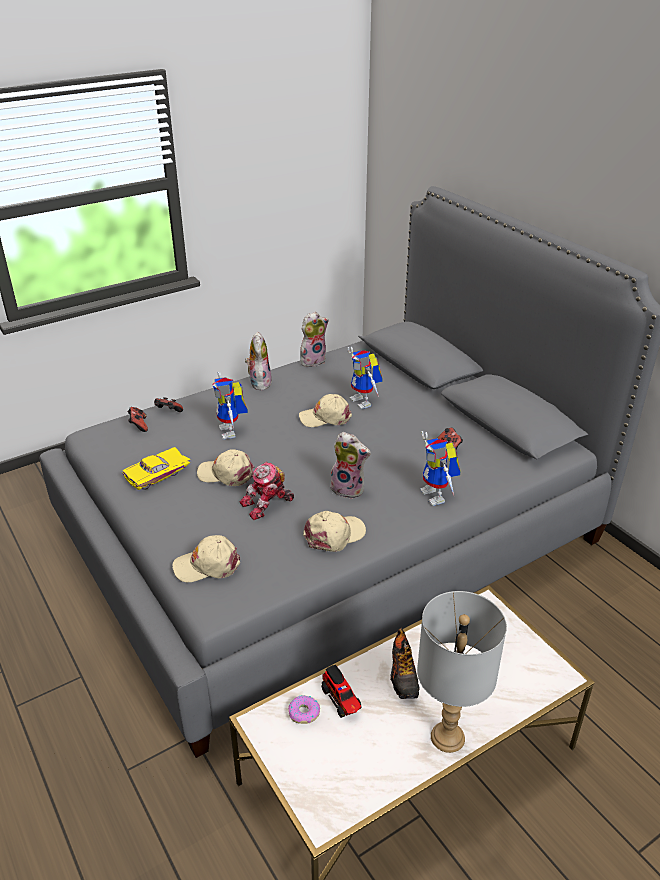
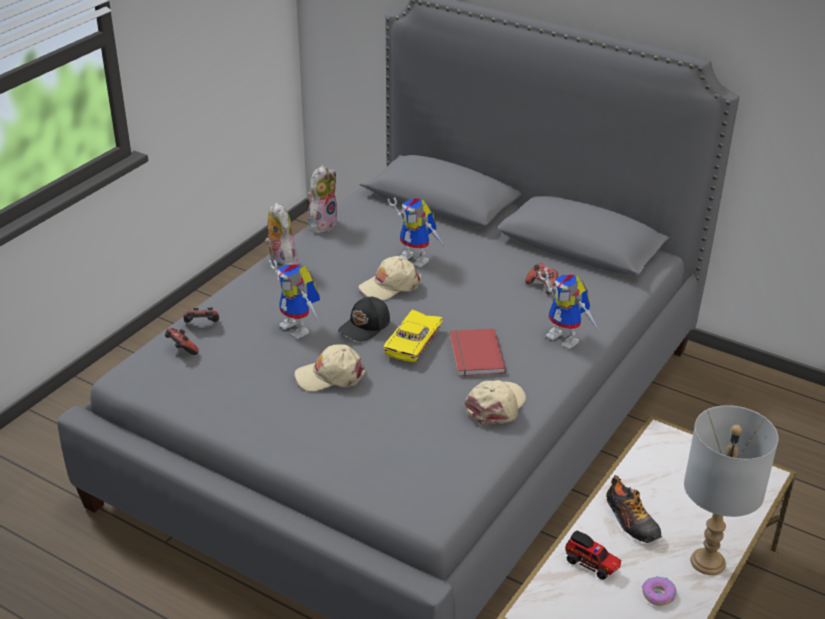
camera: 25 degrees left, 0 degrees up
yellow toy car [123,447,191,490] -> yellow toy car moved to [384,310,443,362]
beige cap [172,535,240,583] -> none
toy robot [239,462,294,520] -> none
donut [288,695,320,724] -> donut moved to [642,576,677,606]
plush toy [329,432,371,499] -> red book [450,329,506,377]
none -> black cap [338,297,390,341]

